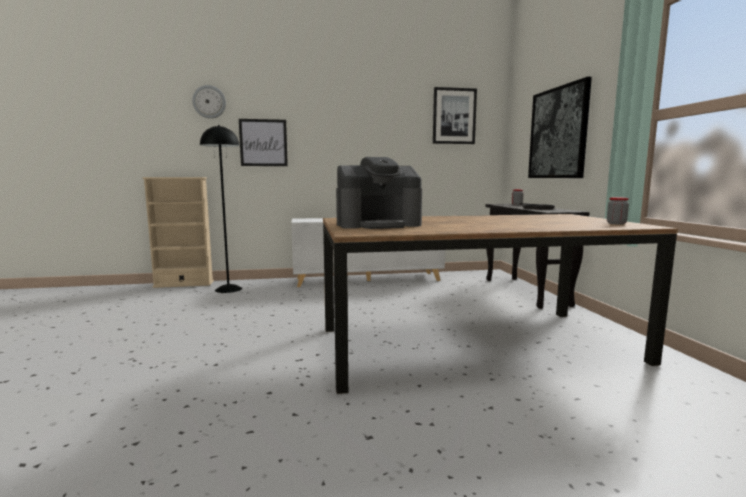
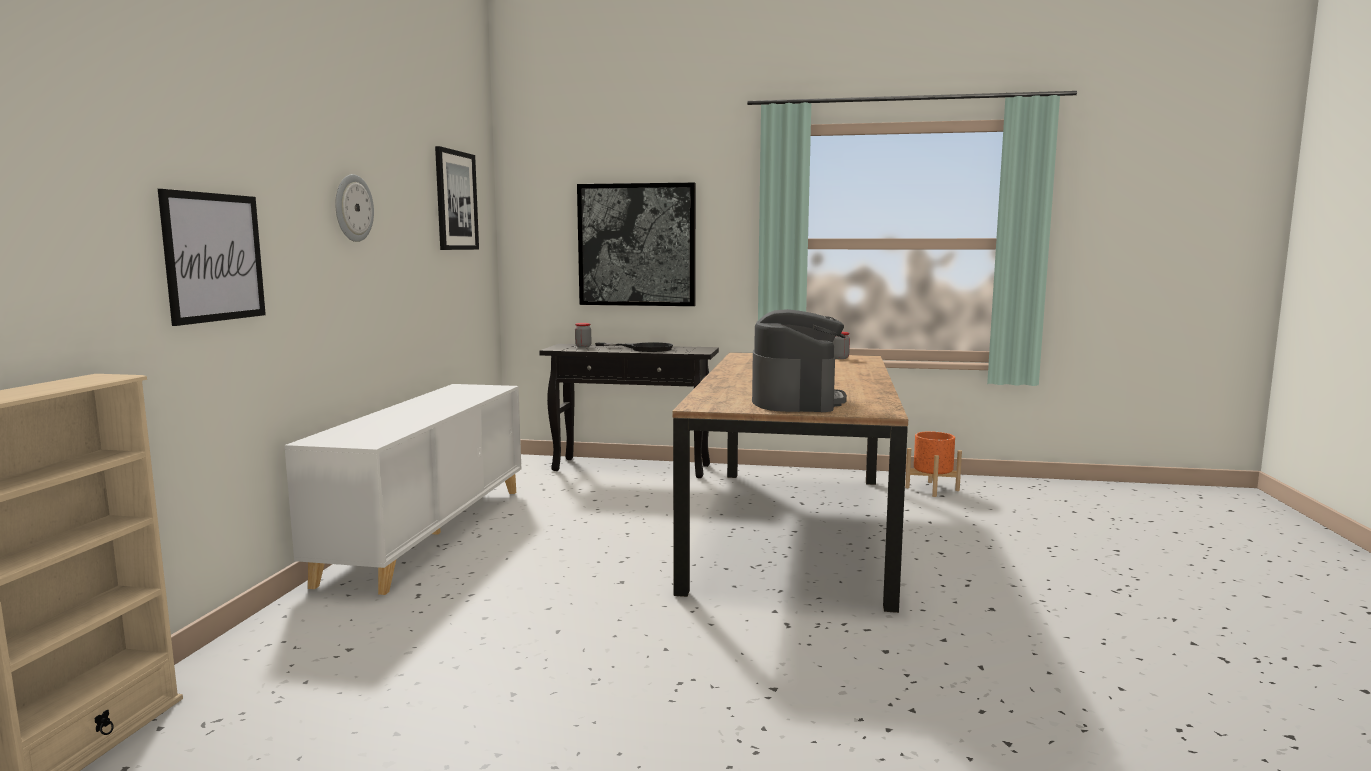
camera: 70 degrees left, 0 degrees up
wall clock [192,85,226,119] -> wall clock moved to [335,174,374,242]
black floor lamp [200,125,242,293] -> none
none -> orange planter [905,431,962,497]

